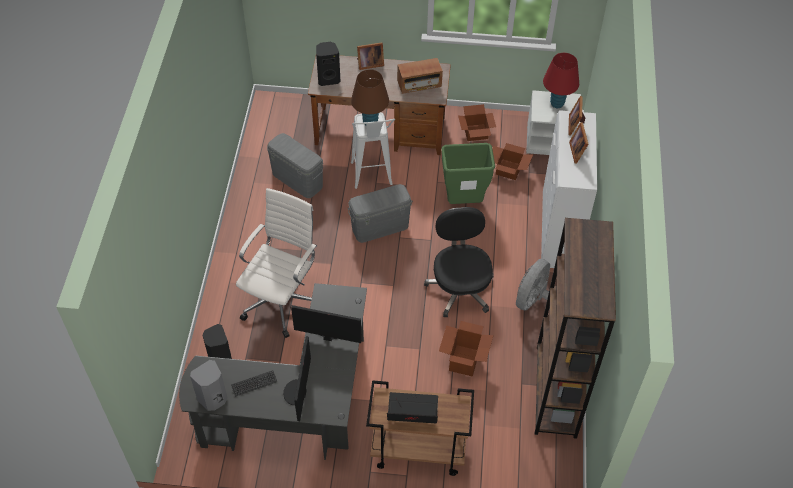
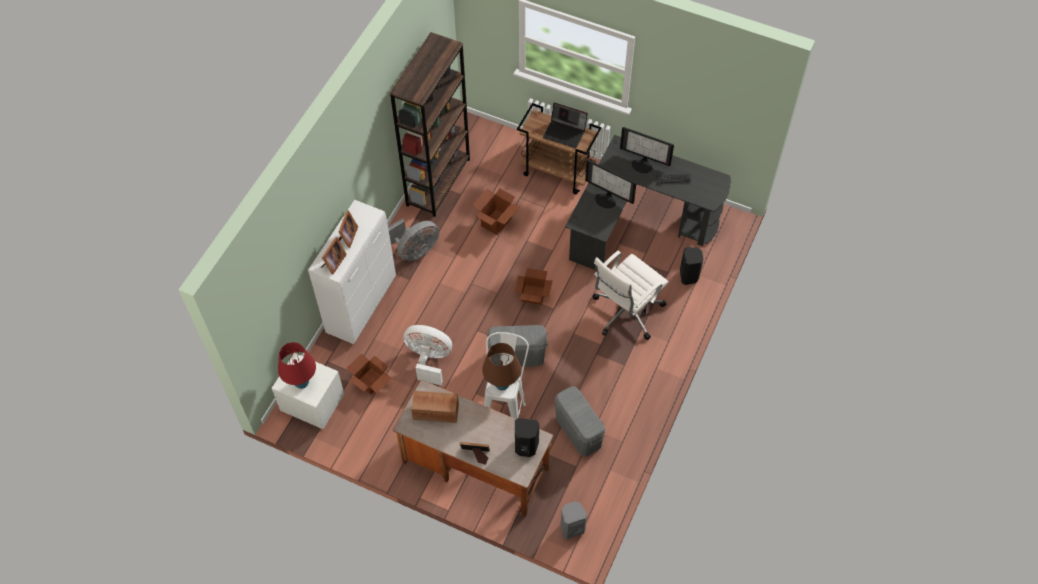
camera: 160 degrees left, 5 degrees up
grey speaker [190,360,228,411] -> grey speaker moved to [561,501,587,539]
monitor [283,336,311,421] -> monitor turned 90 degrees clockwise [620,127,674,173]
black office chair [424,207,494,317] -> none
green trash can [441,143,495,204] -> white fan [403,325,452,385]
cardboard box [458,104,496,141] -> cardboard box moved to [514,268,553,305]

